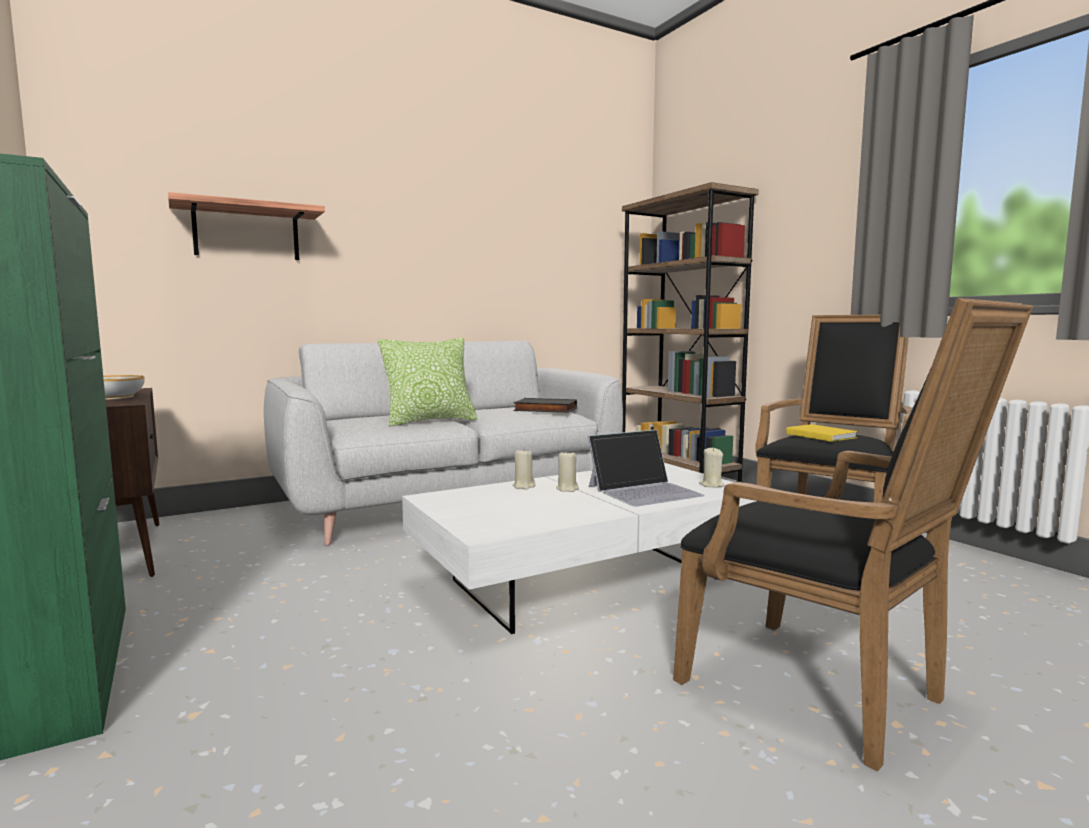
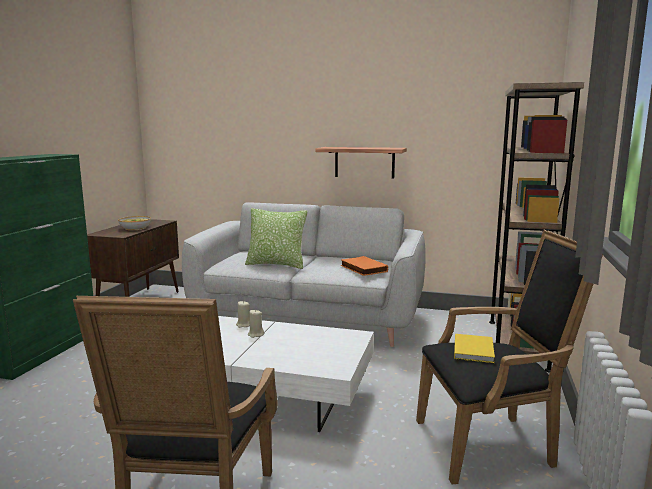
camera: 45 degrees right, 5 degrees up
shelf [168,192,325,260] -> shelf moved to [316,147,407,179]
black book [513,398,577,413] -> orange book [341,256,388,276]
laptop [588,430,704,507] -> none
beige candle [699,447,724,488] -> none

